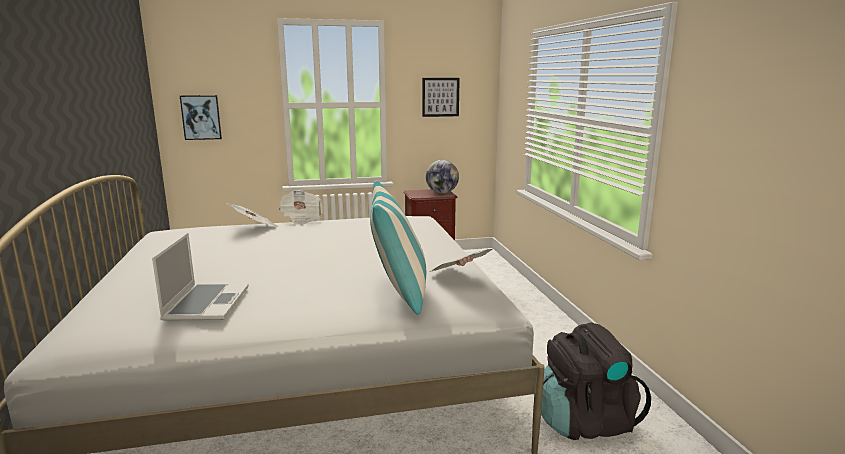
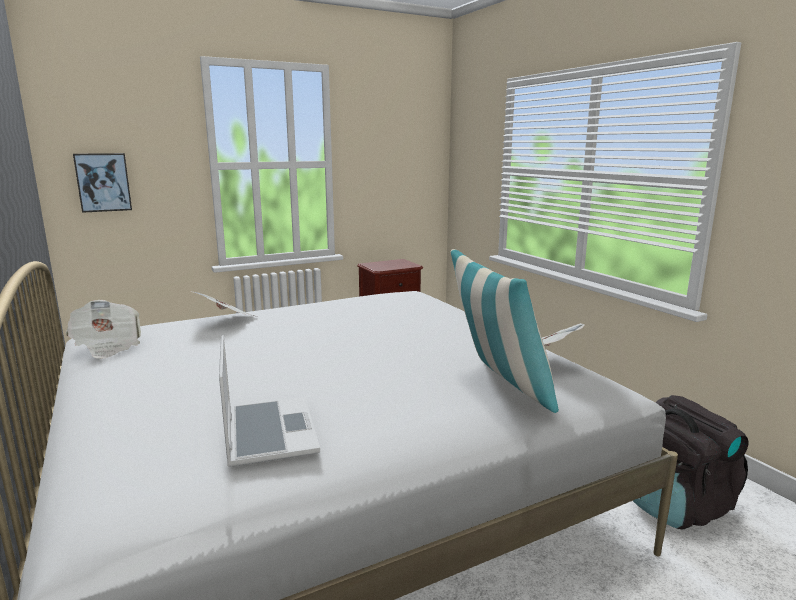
camera: 15 degrees left, 0 degrees up
newspaper [279,190,322,225] -> newspaper moved to [66,300,141,359]
picture [422,78,460,117] -> none
globe [426,160,459,193] -> none

